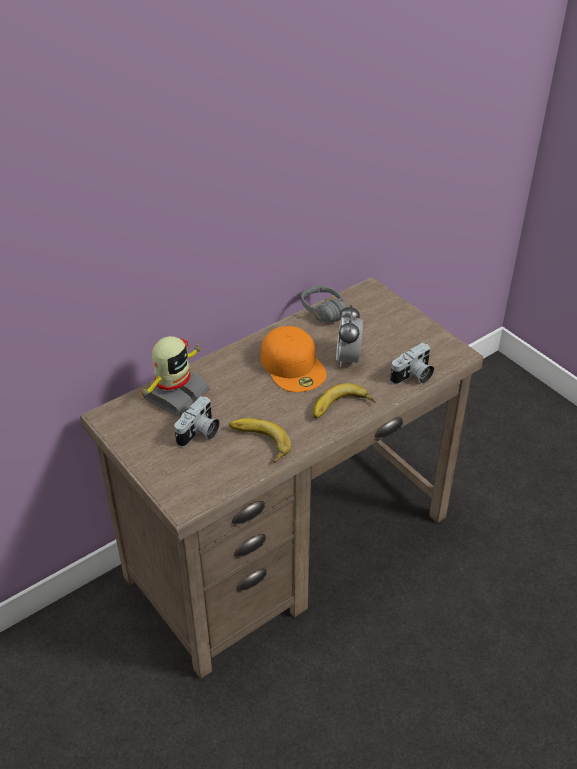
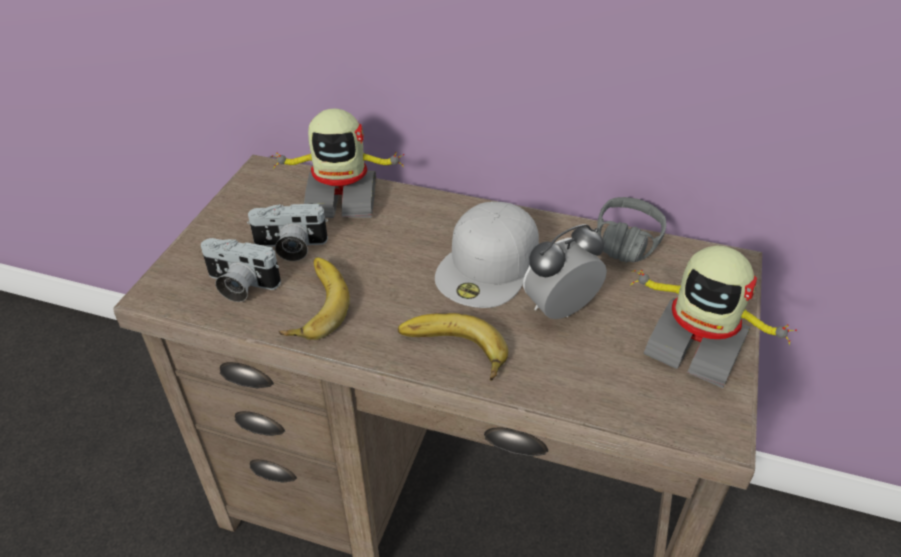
camera: 55 degrees right, 0 degrees up
orange cap [261,326,327,392] -> white cap [435,201,539,308]
camera [390,343,434,385] -> camera moved to [201,238,281,302]
none -> toy robot [631,246,797,388]

